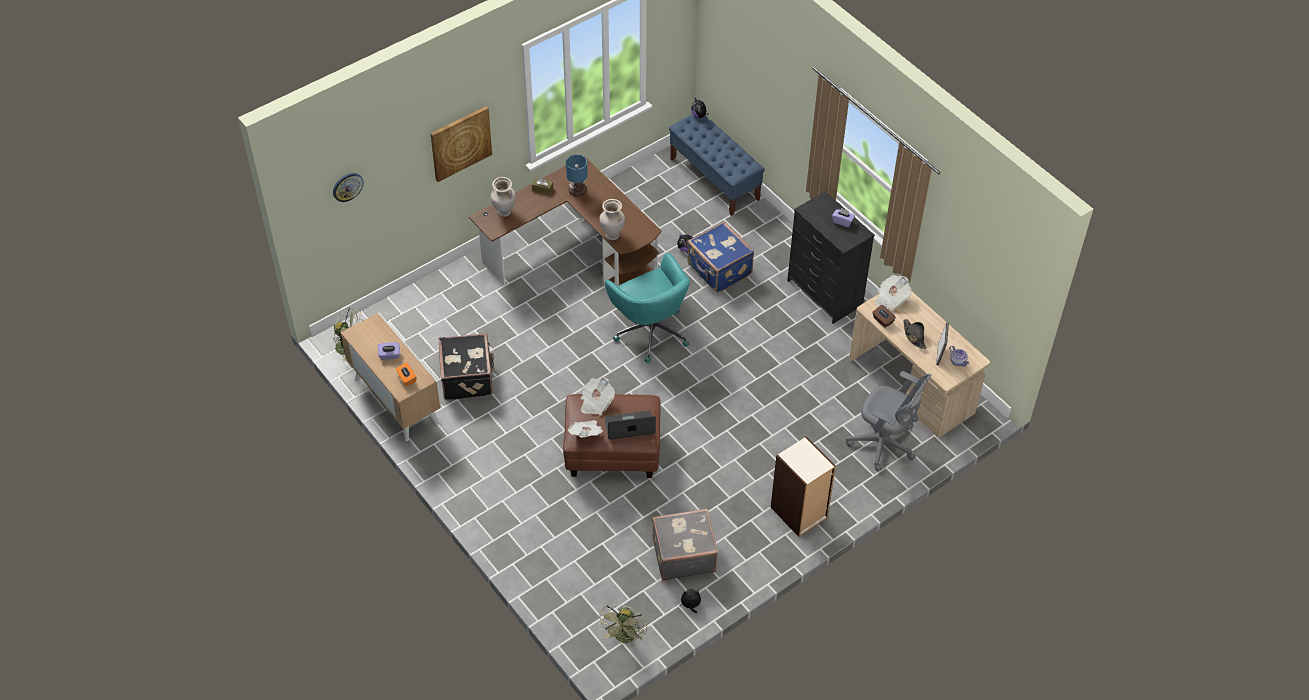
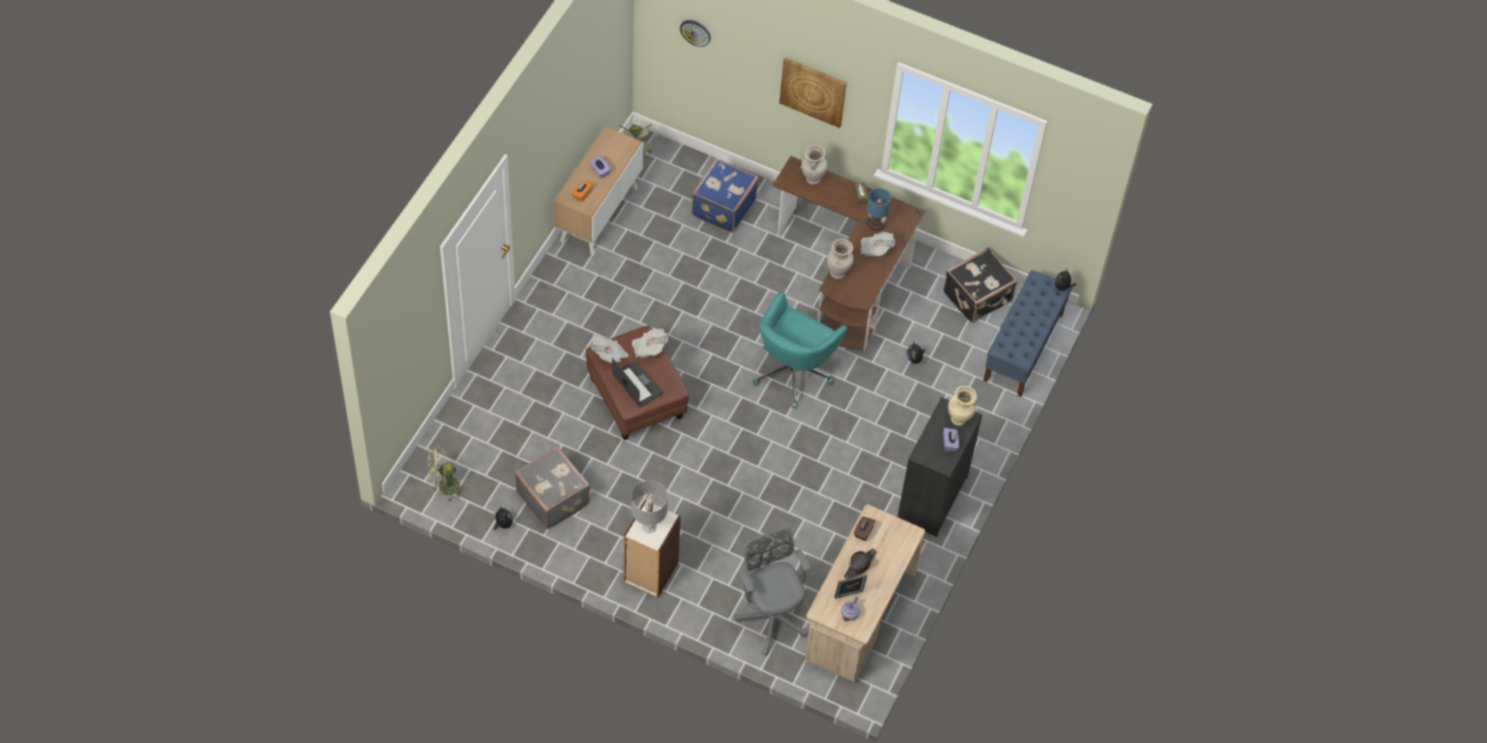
camera: 60 degrees right, 5 degrees up
black suitcase [438,333,494,400] -> black suitcase moved to [943,248,1018,323]
blue suitcase [687,222,754,293] -> blue suitcase moved to [691,158,759,233]
grey office chair [846,371,931,471] -> grey office chair turned 150 degrees clockwise [734,528,811,656]
newspaper [875,275,912,311] -> newspaper moved to [861,232,895,256]
none -> grey table lamp [631,480,668,534]
none -> beige vase [948,386,977,426]

